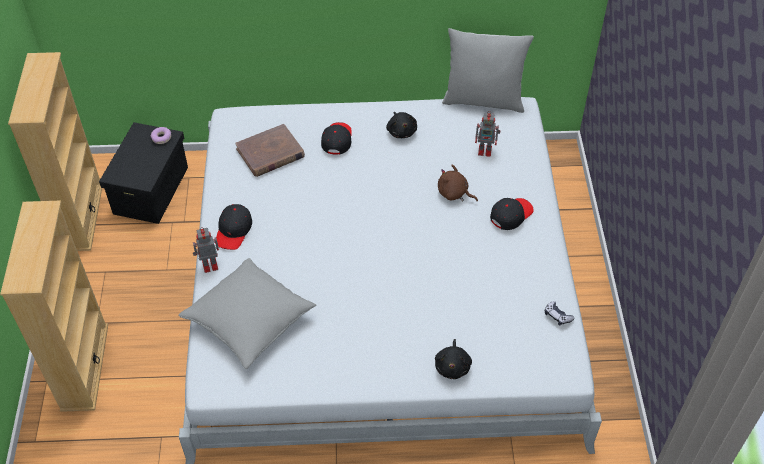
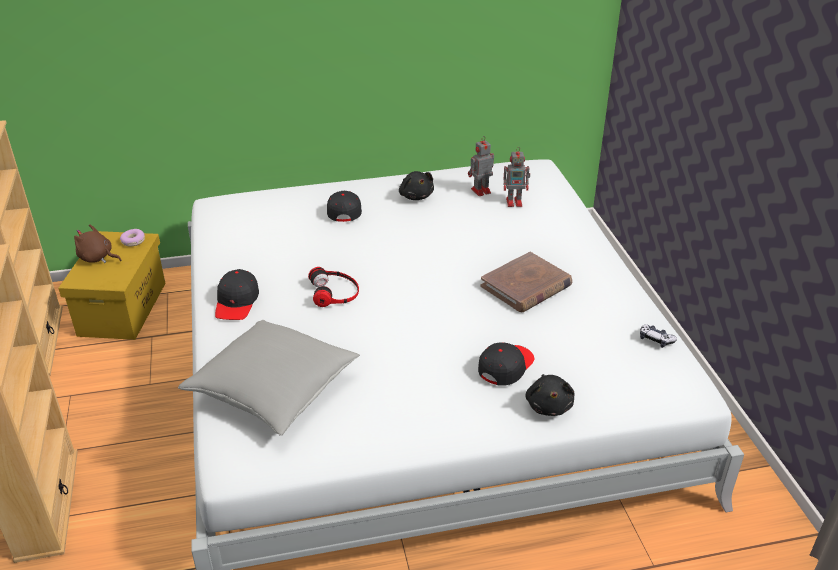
camera: 10 degrees left, 15 degrees down
black storage box [99,122,188,224] -> yellow storage box [58,231,165,340]
toy robot [193,227,219,273] -> toy robot moved to [468,136,494,196]
brown book [235,124,305,177] -> brown book moved to [480,252,573,312]
brown plush toy [438,165,478,202] -> brown plush toy moved to [74,224,122,263]
grey pillow [442,28,534,113] -> none
black cap [490,198,534,230] -> black cap moved to [478,342,534,386]
none -> headphones [308,267,359,307]

